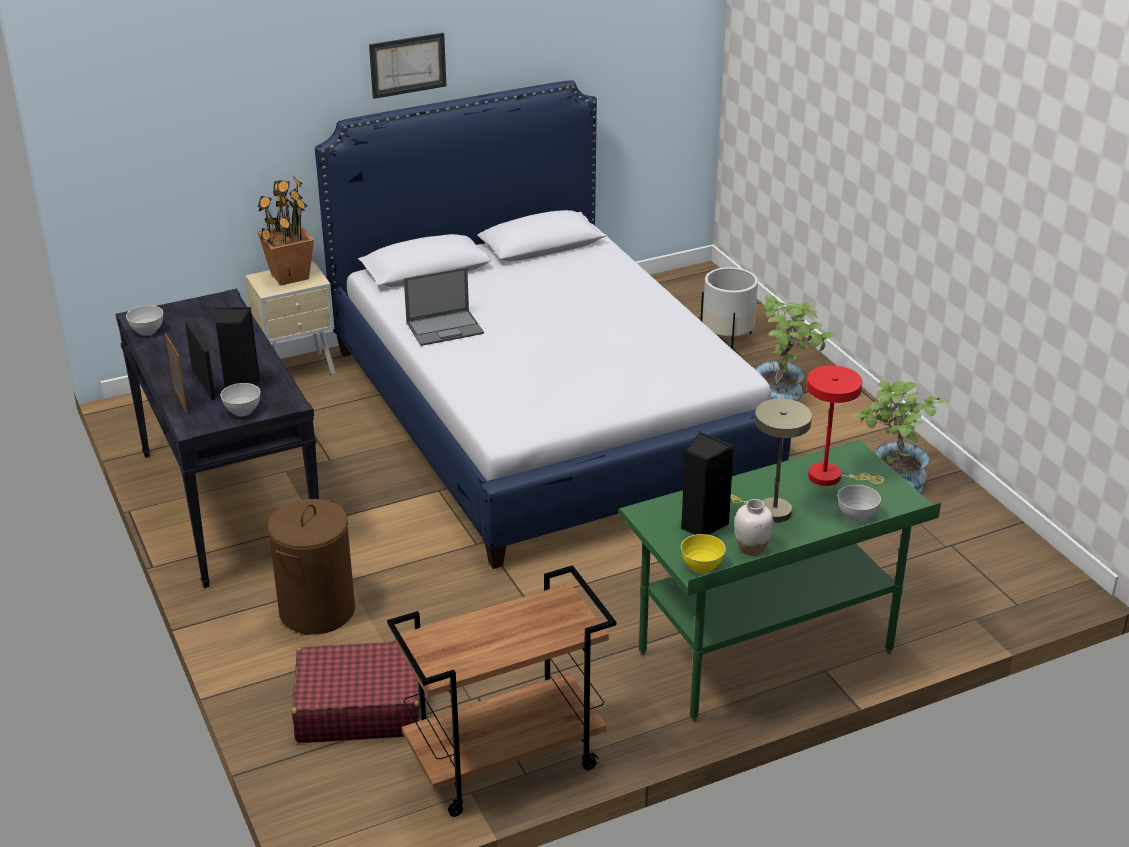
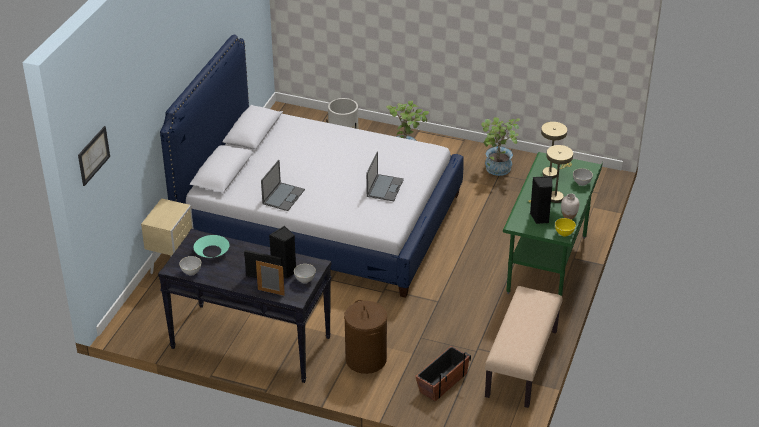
camera: 45 degrees left, 5 degrees up
potted plant [258,176,314,286] -> none
red suitcase [292,642,420,743] -> planter [415,346,471,401]
picture [369,33,446,99] -> picture moved to [78,126,110,186]
brown cart [387,565,616,817] -> beige bench [485,286,563,408]
red table lamp [807,365,884,486] -> beige table lamp [541,122,572,179]
none -> turquoise bowl [194,235,229,258]
none -> laptop [366,151,404,201]

